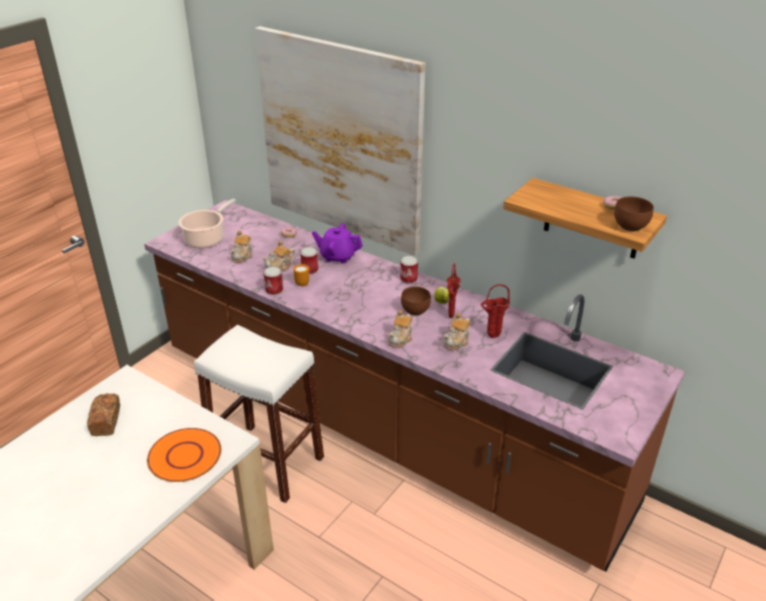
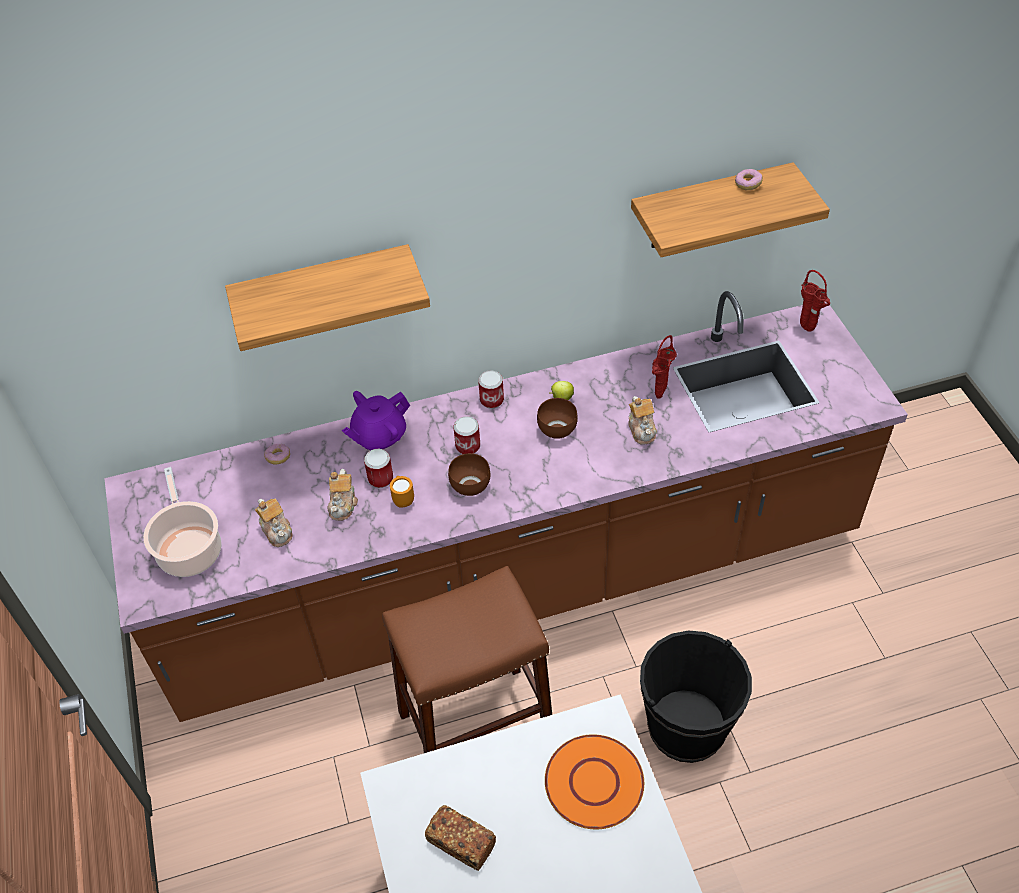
camera: 50 degrees left, 15 degrees up
white stool [194,325,324,503] -> brown stool [382,566,552,753]
picture [255,26,425,256] -> shelf [225,244,430,351]
can [264,267,283,295] -> can moved to [454,416,480,454]
teapot [388,310,413,348] -> none
red vase [447,263,461,318] -> red vase moved to [800,270,830,332]
brown bowl [614,196,654,232] -> brown bowl moved to [448,453,490,496]
none -> black bucket [640,630,752,763]

